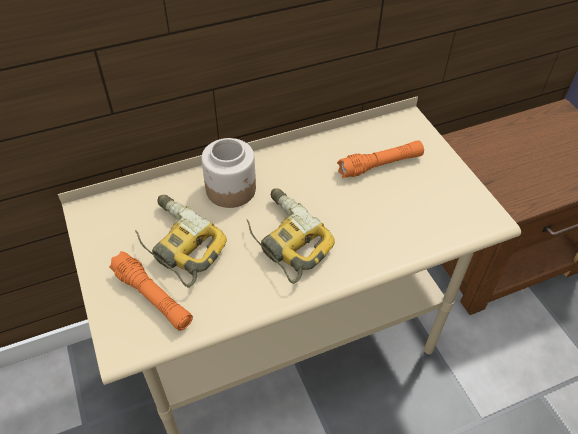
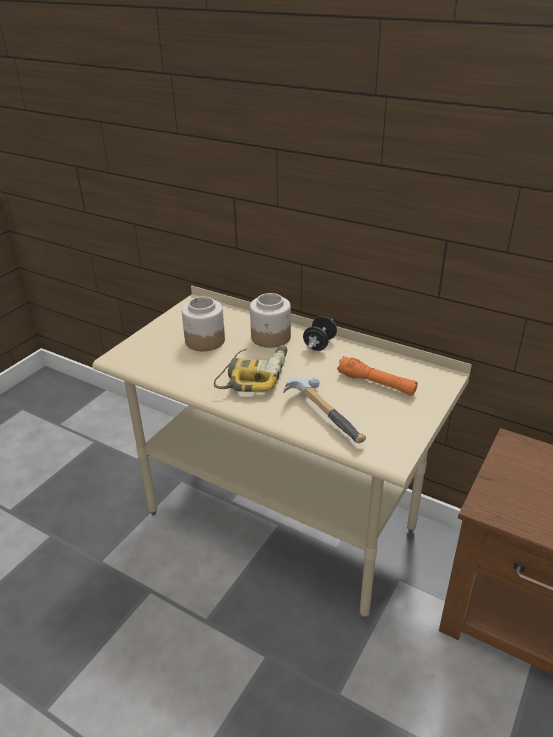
camera: 55 degrees right, 15 degrees down
orange flashlight [109,251,193,331] -> none
power drill [135,195,227,288] -> jar [182,297,225,351]
none -> hammer [283,377,366,443]
none -> black dumbbell [303,316,337,351]

